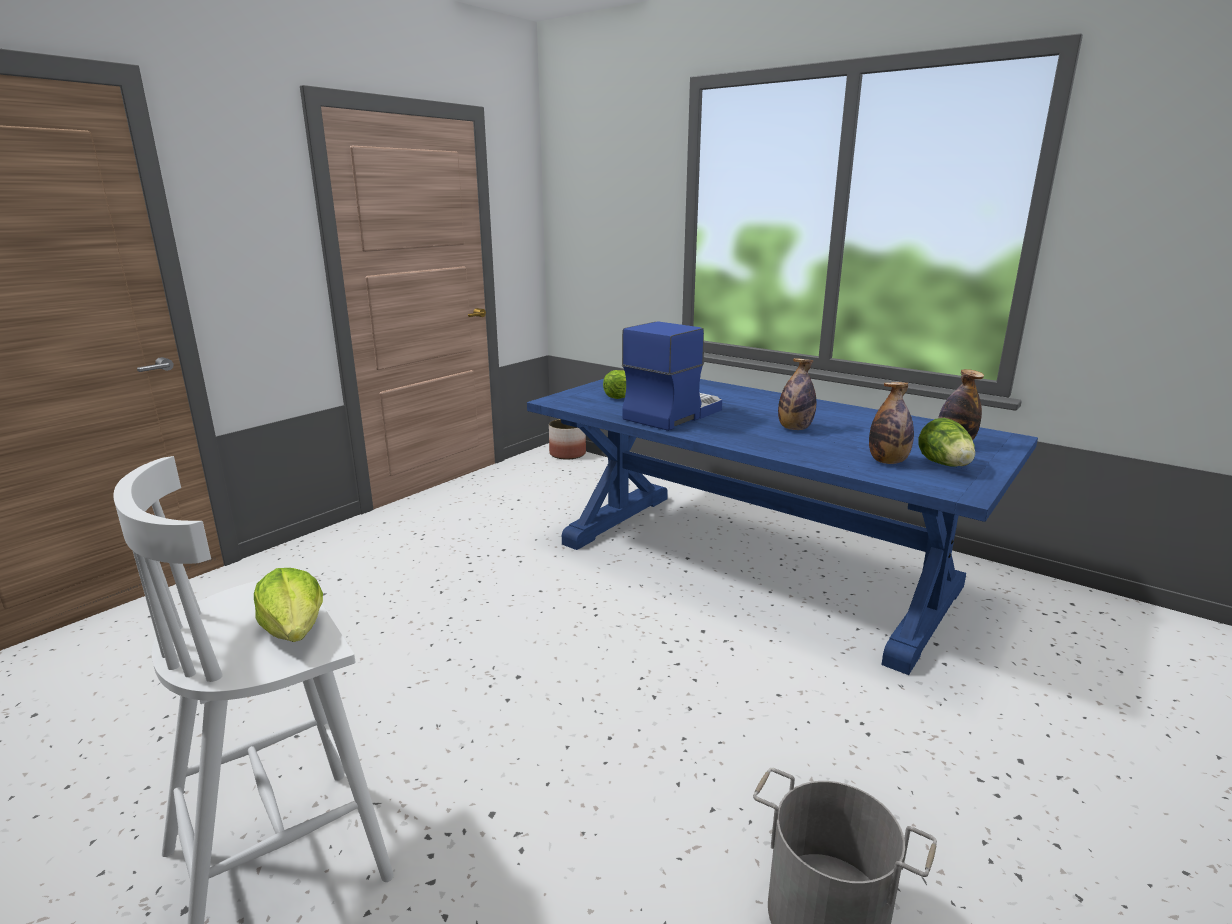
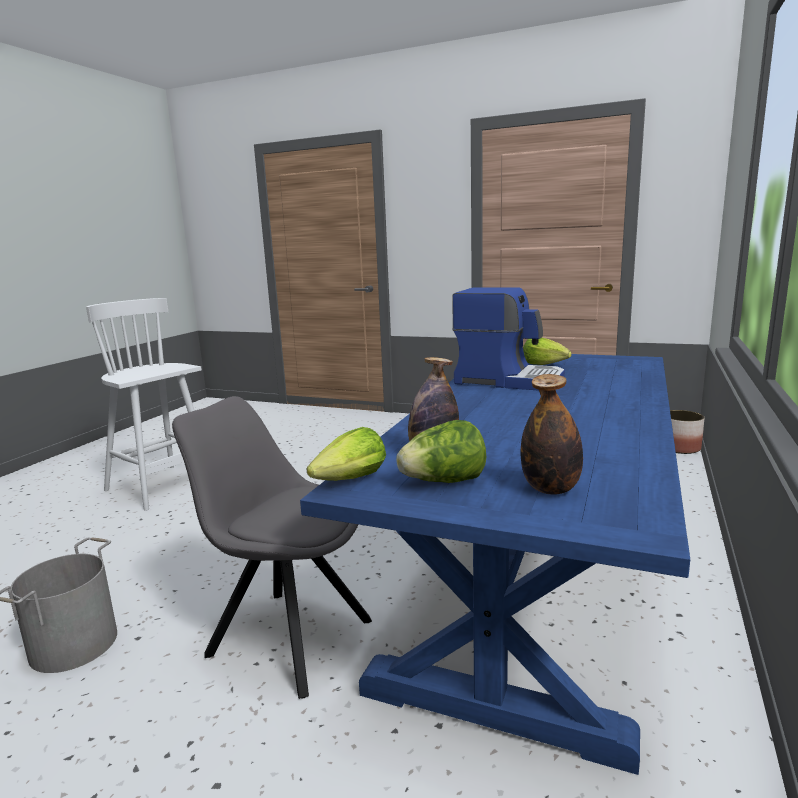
camera: 75 degrees right, 5 degrees down
lettuce [254,568,323,642] -> lettuce moved to [307,427,386,481]
bottle [778,358,816,430] -> none
none -> grey chair [172,396,372,699]

